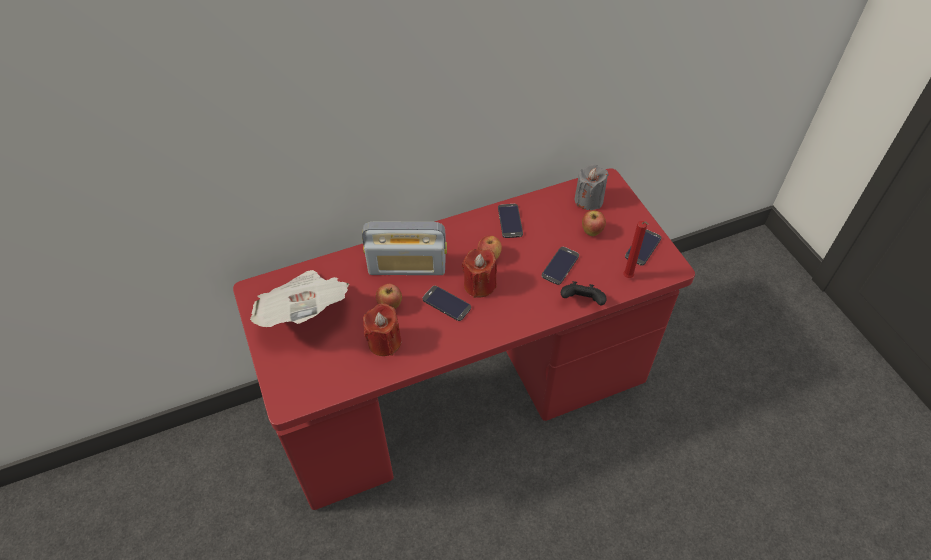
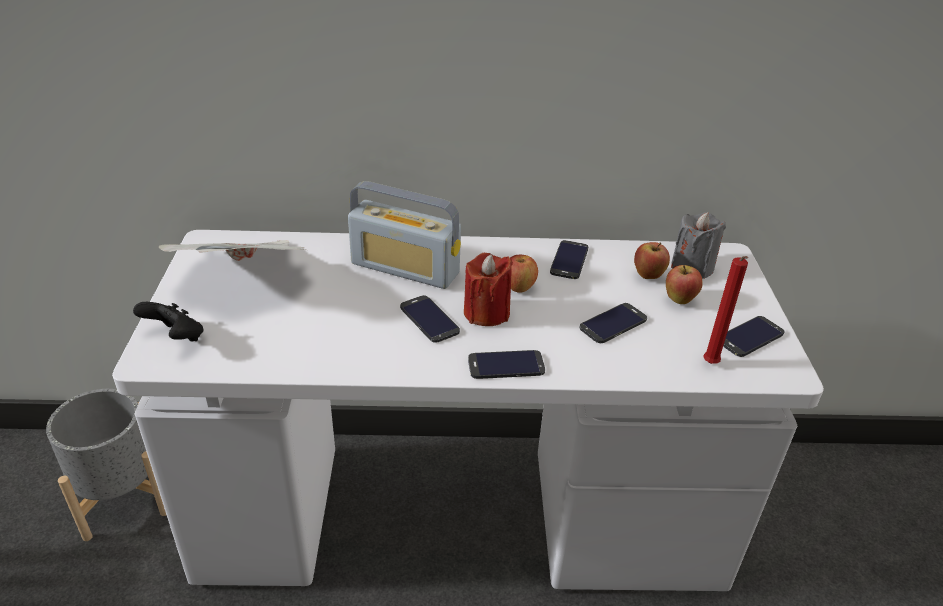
camera: 20 degrees right, 15 degrees down
red desk [233,168,695,510] -> white desk [112,230,824,591]
red candle [363,303,401,356] -> none
apple [376,284,402,309] -> apple moved to [634,242,670,279]
black game controller [561,281,607,306] -> black game controller moved to [133,302,204,342]
none -> grey planter [46,389,166,541]
none -> phone [468,350,545,379]

